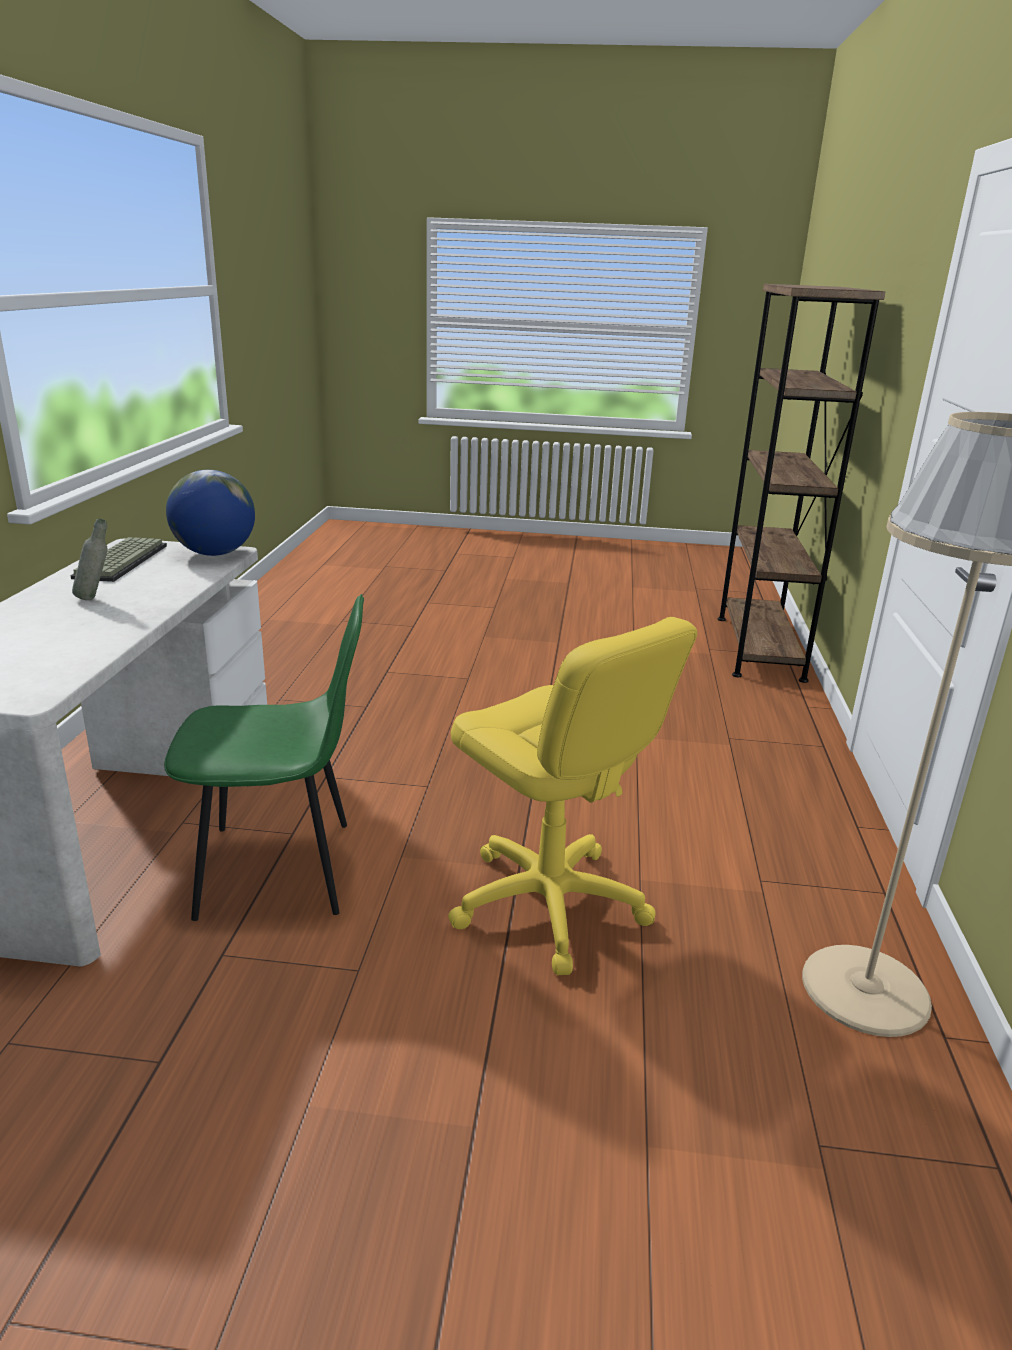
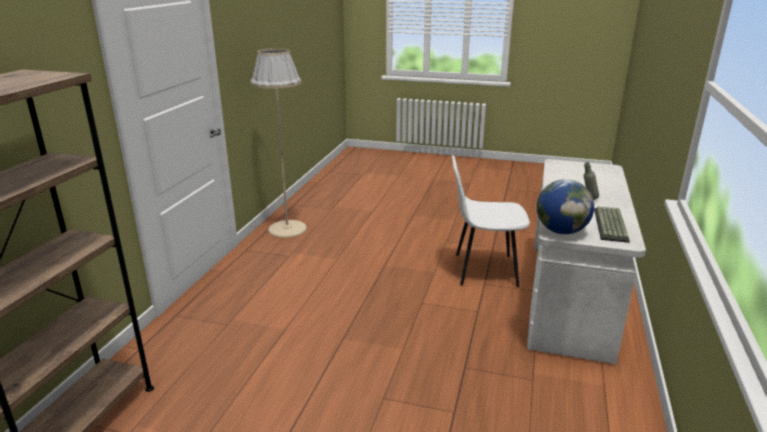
camera: 170 degrees left, 0 degrees up
green chair [164,594,364,921] -> white chair [452,155,530,287]
yellow office chair [448,617,697,975] -> none

